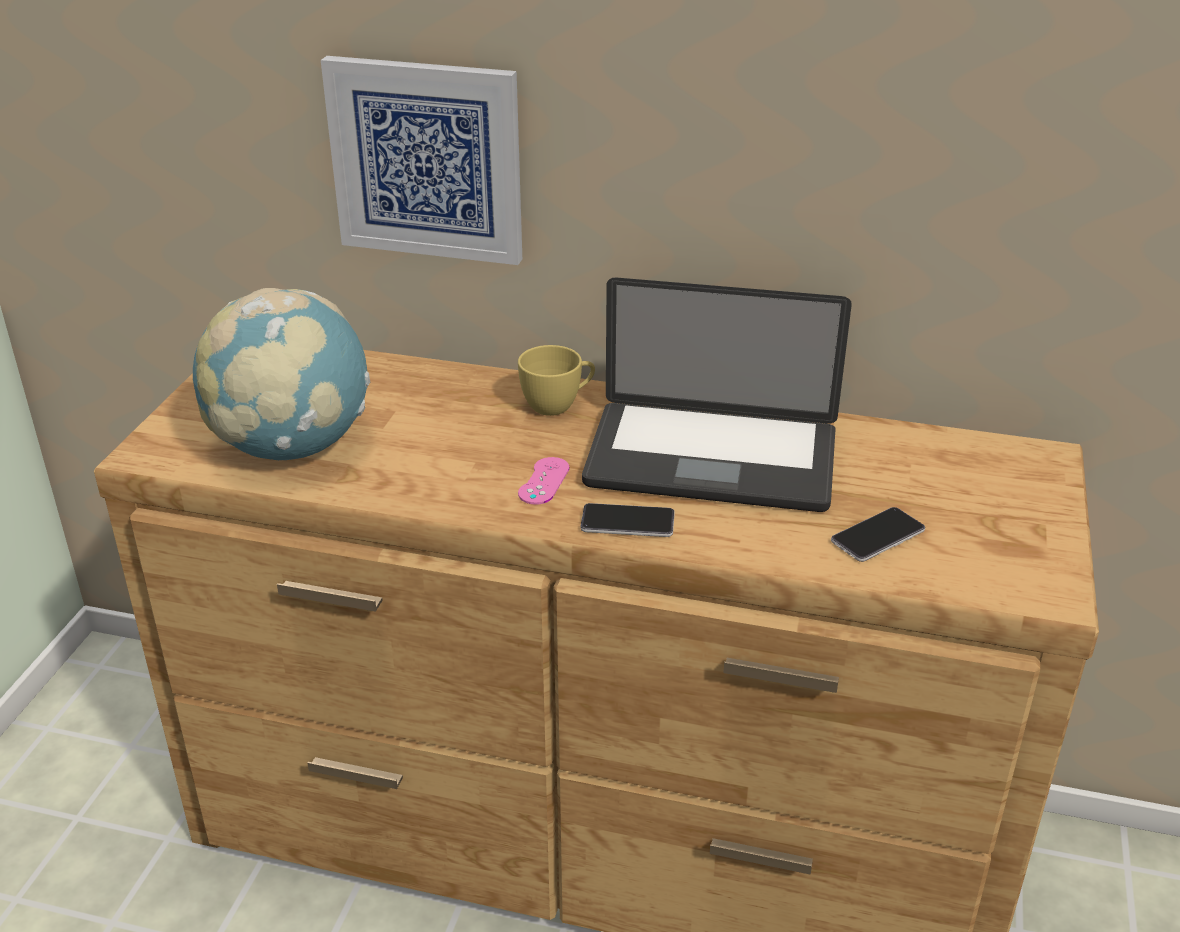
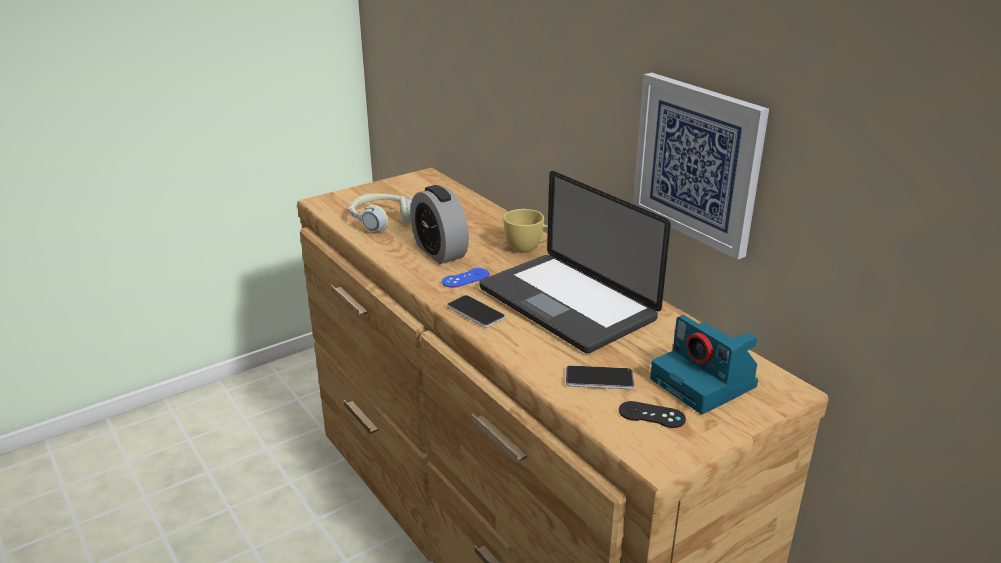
camera: 40 degrees right, 5 degrees down
globe [193,288,370,460] -> headphones [349,193,412,233]
picture [321,56,522,265] -> picture moved to [633,73,769,259]
pink game controller [518,457,570,505] -> blue game controller [442,268,489,288]
none -> alarm clock [410,185,469,264]
none -> black game controller [619,401,686,428]
none -> camera [650,315,758,414]

